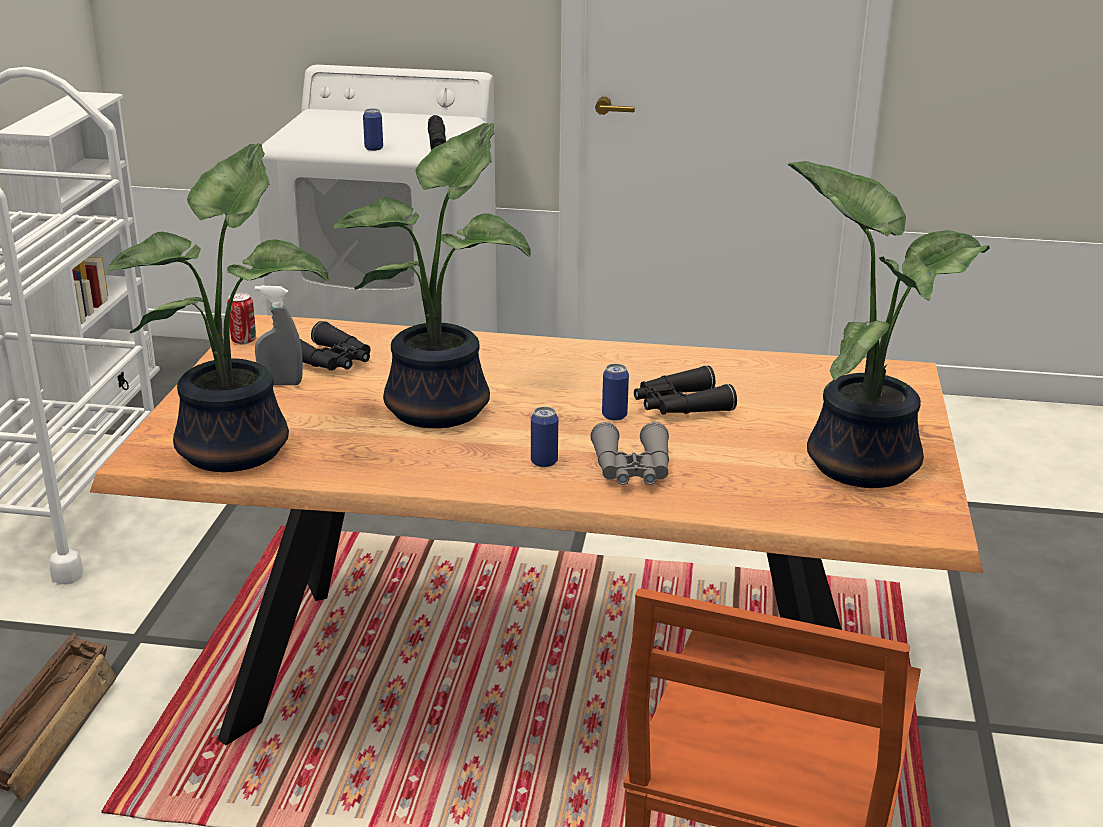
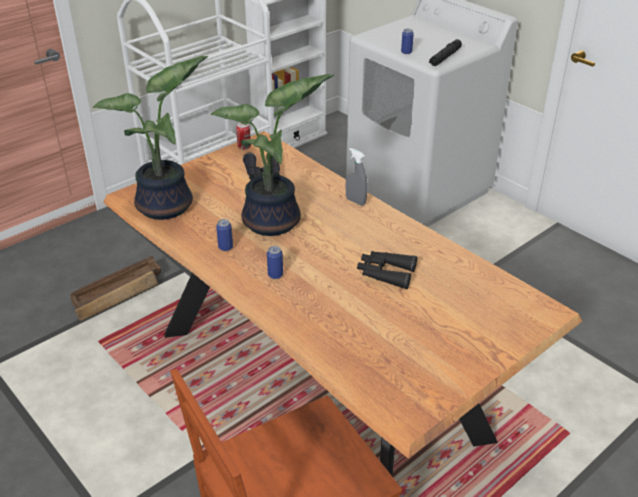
camera: 40 degrees right, 10 degrees up
grey spray bottle [255,285,303,385] -> grey spray bottle moved to [345,148,368,206]
grey binoculars [590,422,669,485] -> none
can [602,363,629,421] -> can moved to [216,219,233,251]
potted plant [787,161,989,488] -> none

